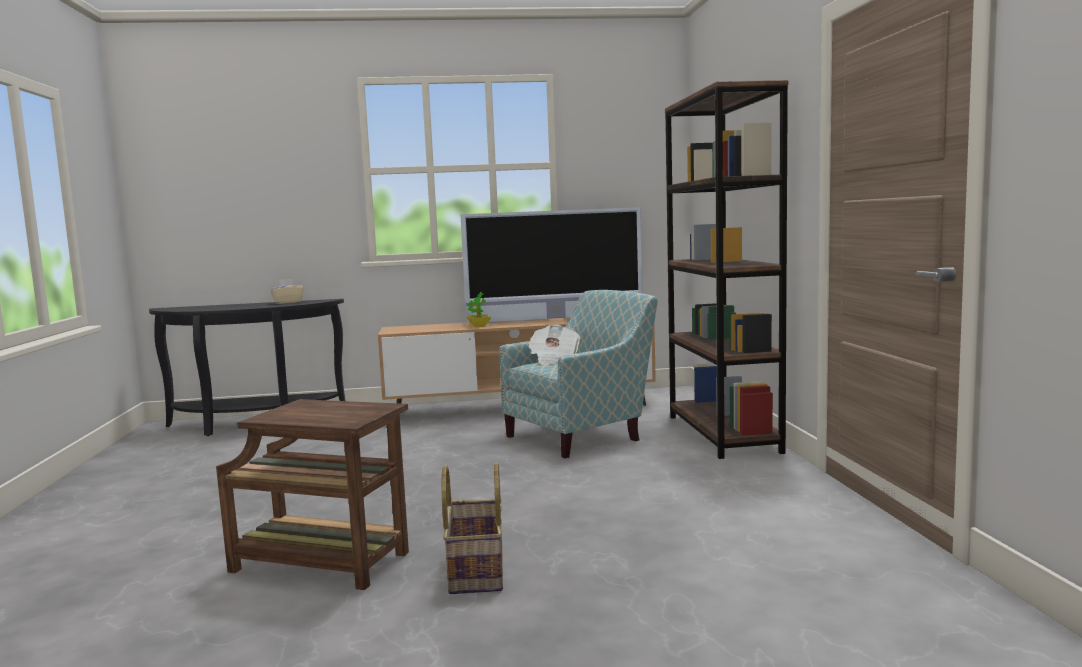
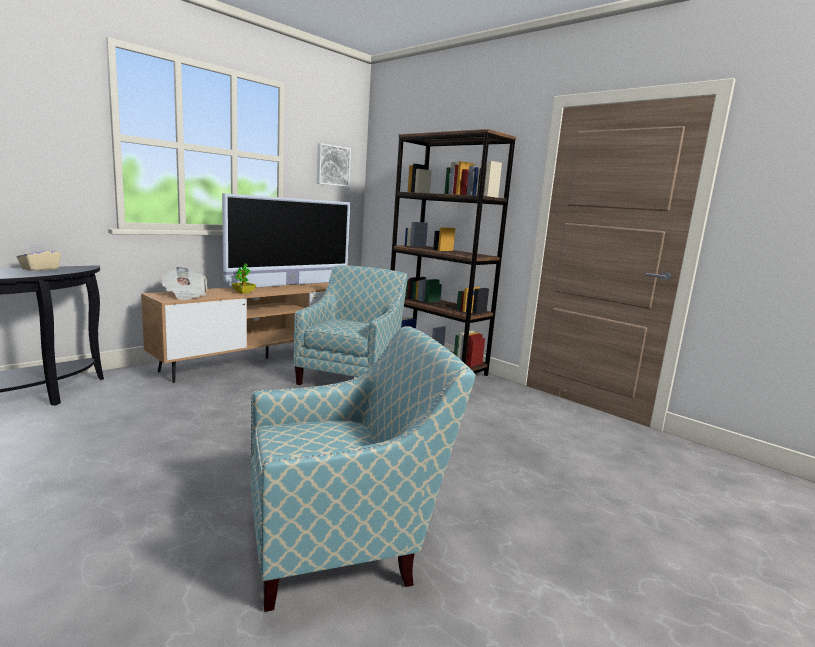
camera: 40 degrees left, 5 degrees up
brown side table [216,399,409,590] -> armchair [250,326,476,612]
basket [442,462,503,594] -> none
newspaper [528,325,581,365] -> newspaper moved to [161,267,207,300]
none -> picture [317,143,351,187]

